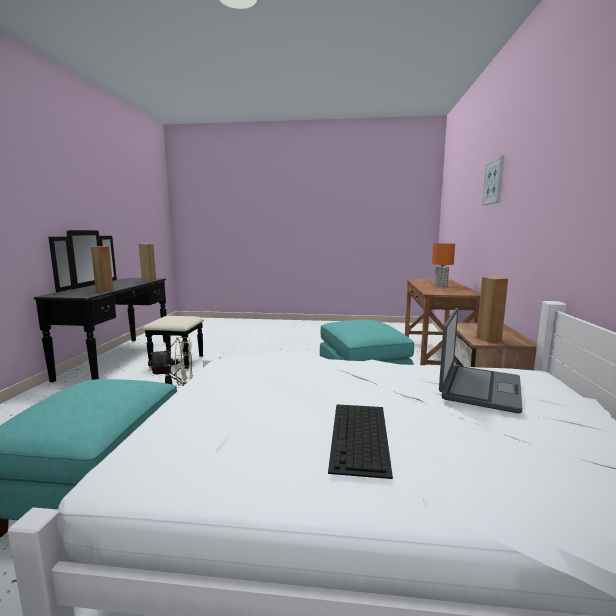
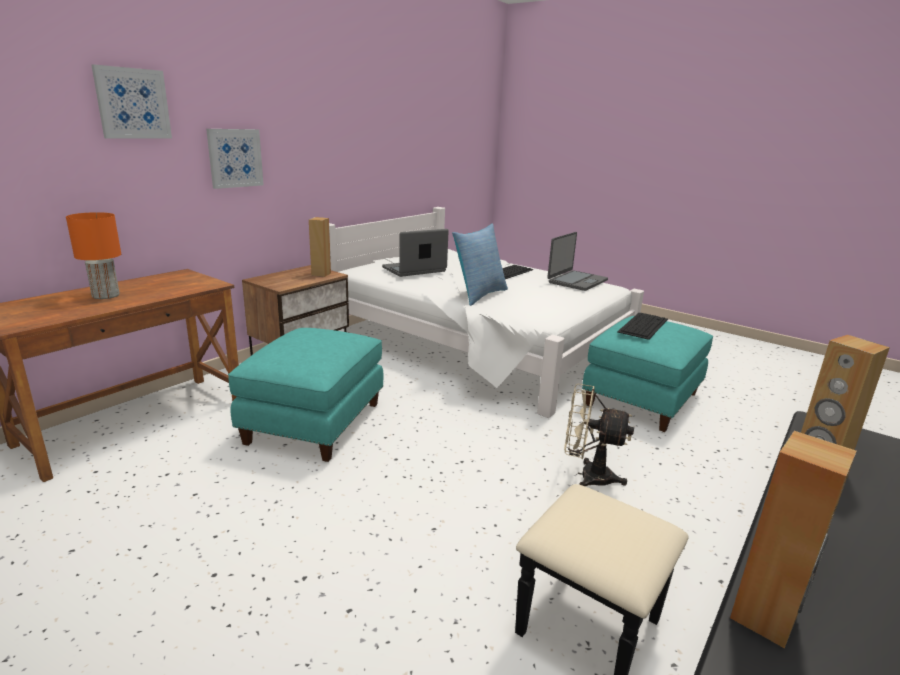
camera: 150 degrees left, 10 degrees up
none -> picture [206,129,264,189]
none -> pillow [452,223,508,306]
none -> laptop [548,232,608,291]
none -> keyboard [617,313,668,340]

